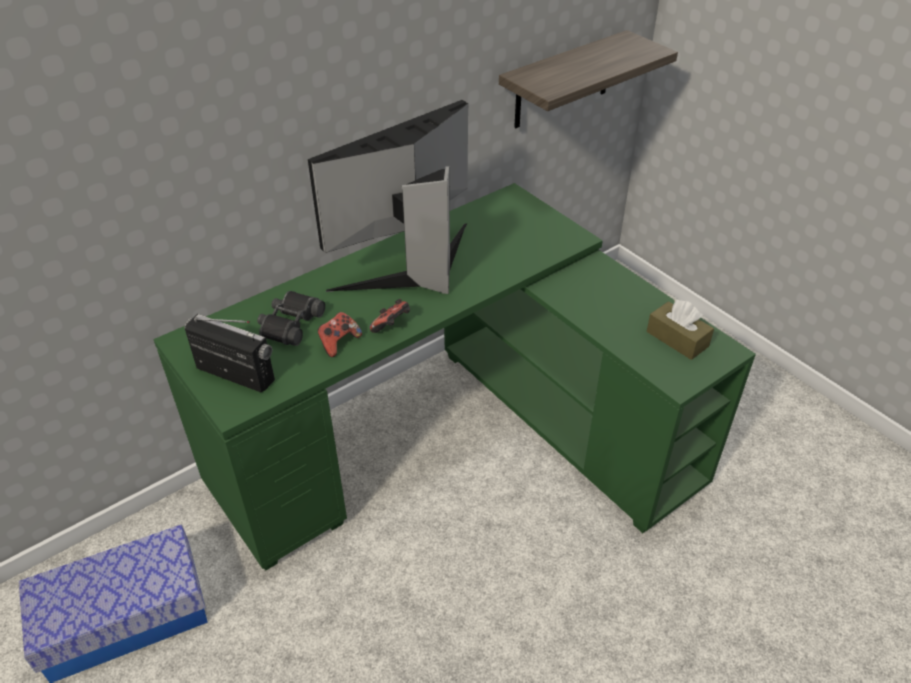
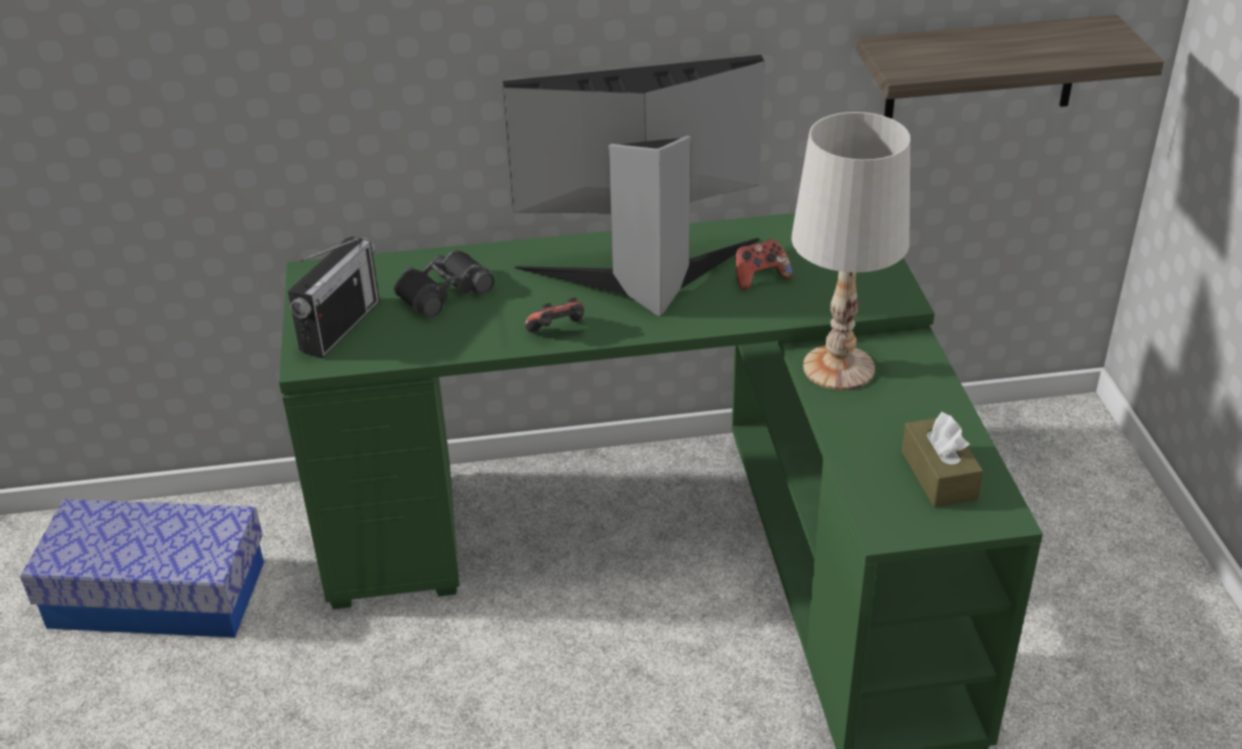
camera: 30 degrees right, 5 degrees down
radio [185,314,275,392] -> radio turned 60 degrees clockwise [288,237,380,359]
game controller [318,312,362,357] -> game controller moved to [735,239,792,290]
none -> white table lamp [791,112,910,390]

